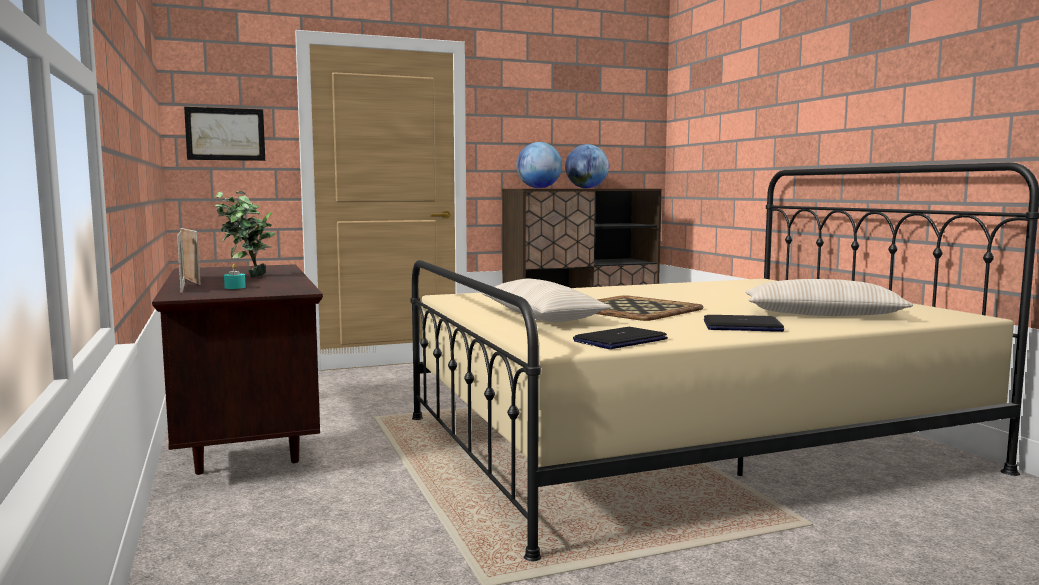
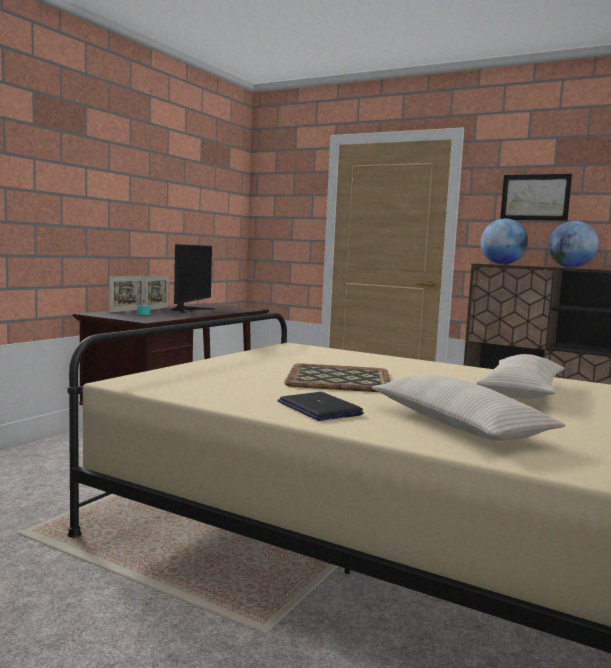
camera: 50 degrees right, 0 degrees up
picture [184,107,265,161] -> picture moved to [500,174,572,221]
potted plant [215,191,275,277] -> monitor [170,244,215,315]
beige pillow [481,279,612,322] -> beige pillow moved to [476,354,564,399]
laptop [573,327,668,349] -> none

